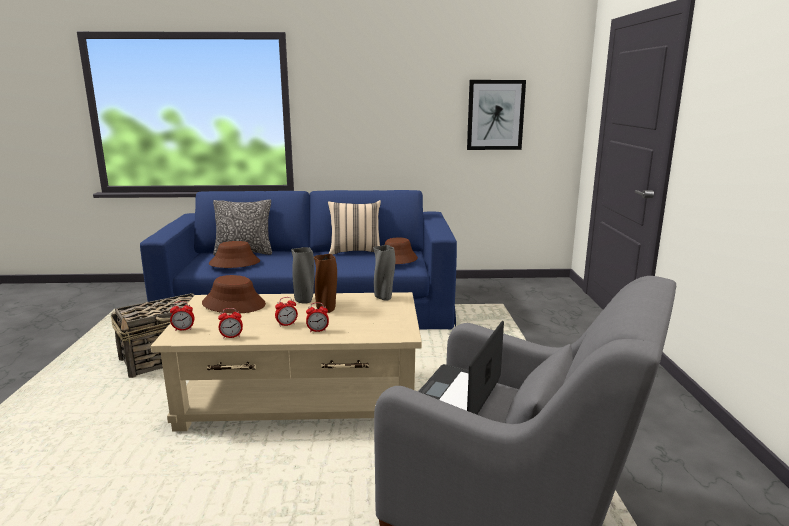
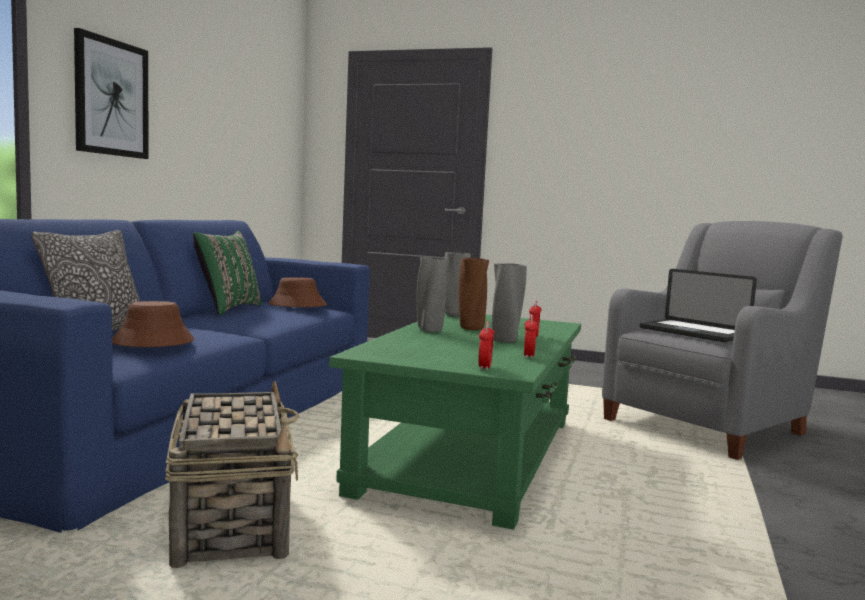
camera: 70 degrees left, 10 degrees down
beige coffee table [151,292,422,431] -> green coffee table [329,313,581,530]
brown hat [202,275,266,314] -> none
alarm clock [275,297,298,327] -> grey vase [491,263,527,343]
beige pillow [328,200,381,255] -> green pillow [193,231,262,315]
picture [467,80,526,150] -> picture moved to [74,28,149,159]

